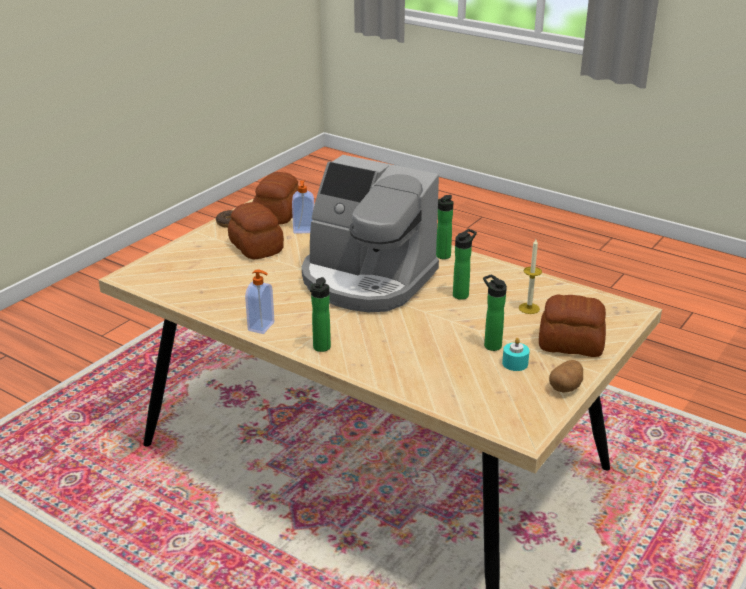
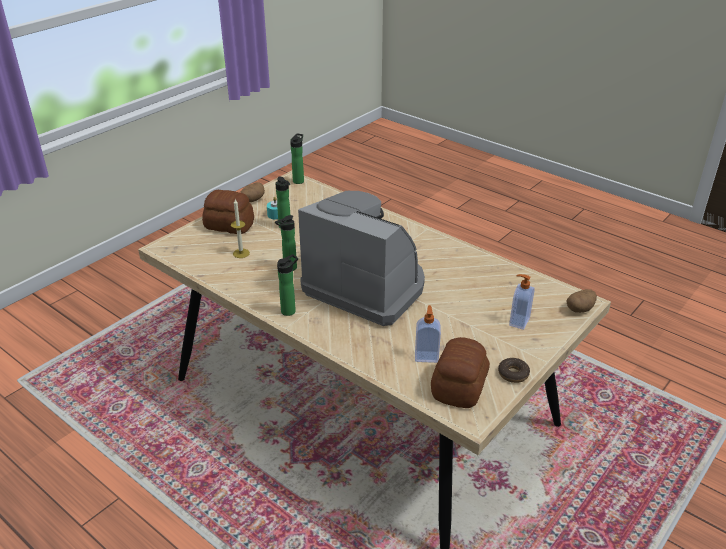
camera: 175 degrees left, 5 degrees up
bread [228,202,284,260] -> none
soap dispenser [245,269,274,334] -> soap dispenser moved to [509,274,535,330]
bottle [310,277,331,352] -> bottle moved to [290,134,304,184]
none -> potato [567,289,597,313]

